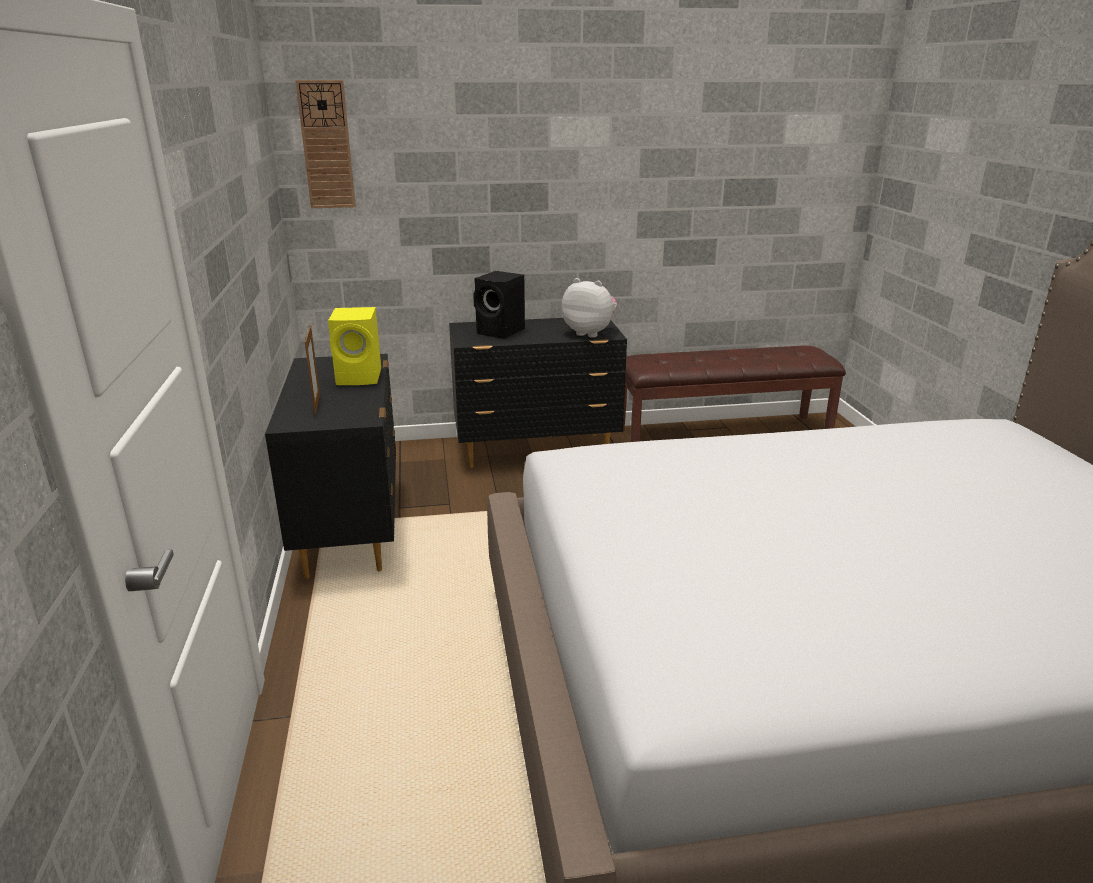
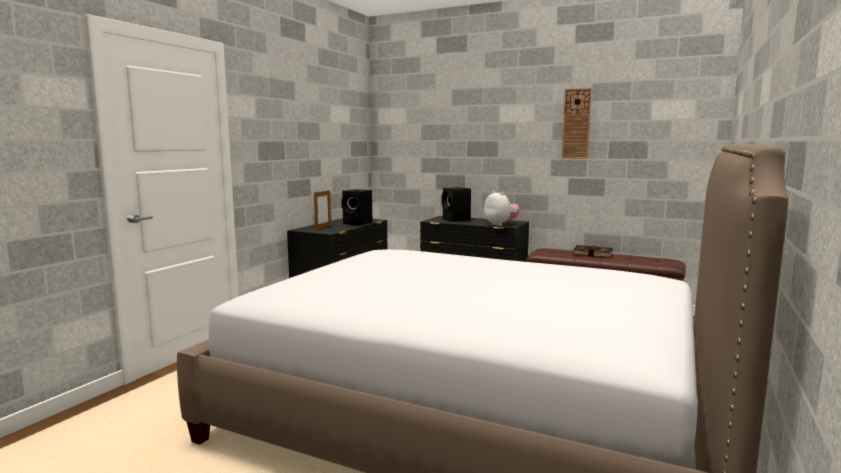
camera: 35 degrees right, 15 degrees down
wall clock [295,80,356,208] -> wall clock moved to [562,88,592,159]
yellow speaker [328,307,381,385] -> black speaker [341,189,372,226]
none -> black book [573,245,613,257]

